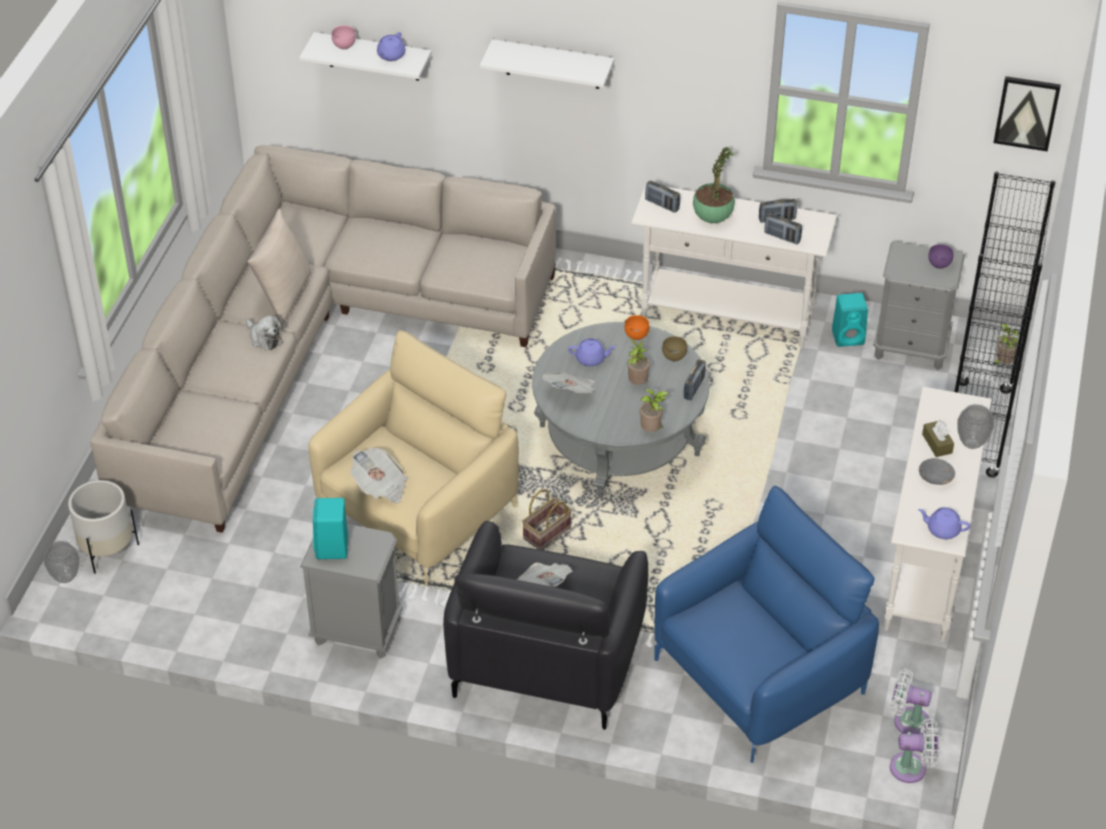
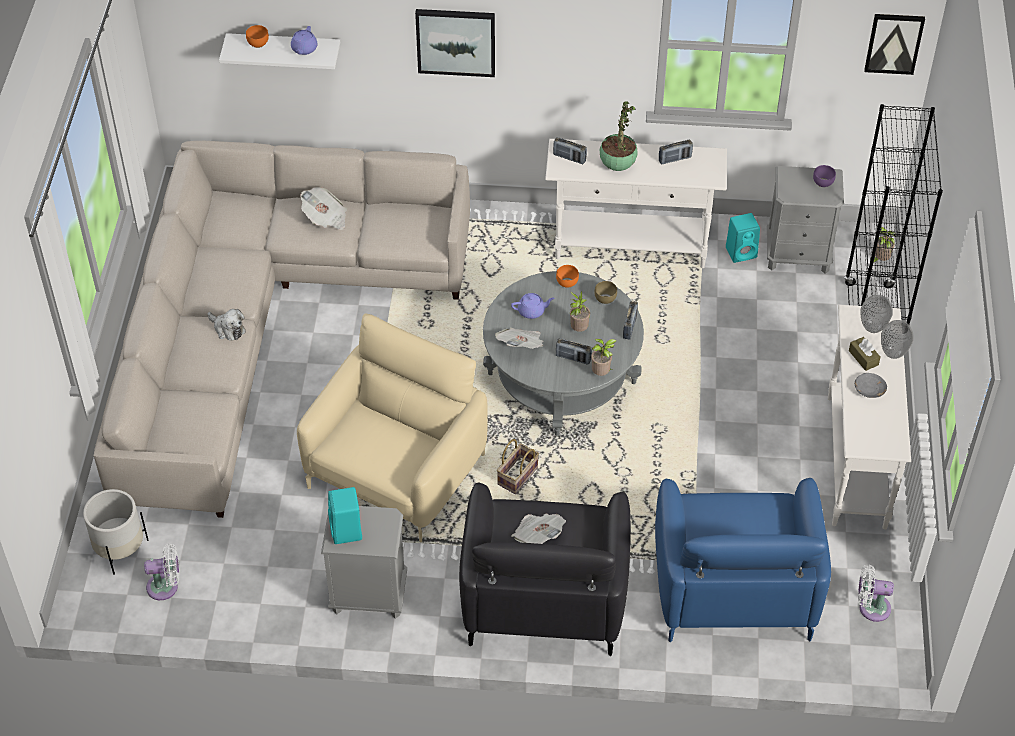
camera: 10 degrees left, 5 degrees up
vase [44,541,79,583] -> vase moved to [861,295,893,333]
beige pillow [247,209,312,325] -> none
pink bowl [332,26,356,49] -> orange bowl [246,25,269,48]
newspaper [350,448,408,504] -> newspaper moved to [300,187,347,230]
white shelf [480,39,614,89] -> picture [415,9,495,77]
blue armchair [654,486,879,763] -> blue armchair turned 135 degrees clockwise [655,478,831,642]
radio [764,213,802,244] -> radio moved to [556,338,592,365]
white fan [890,718,939,783] -> white fan moved to [144,544,179,600]
purple teapot [918,508,971,539] -> none

